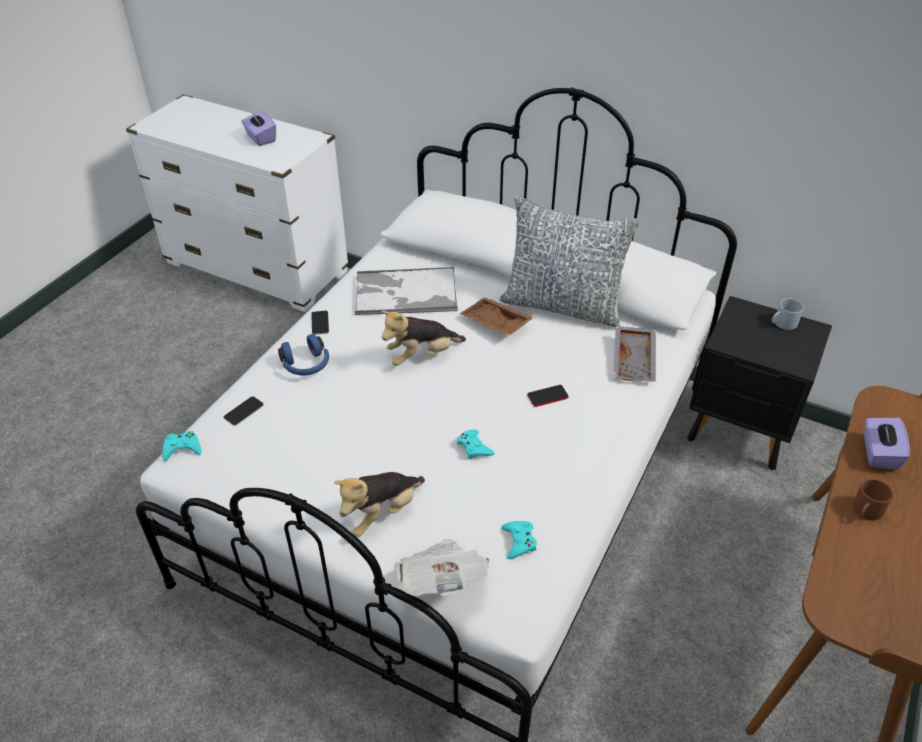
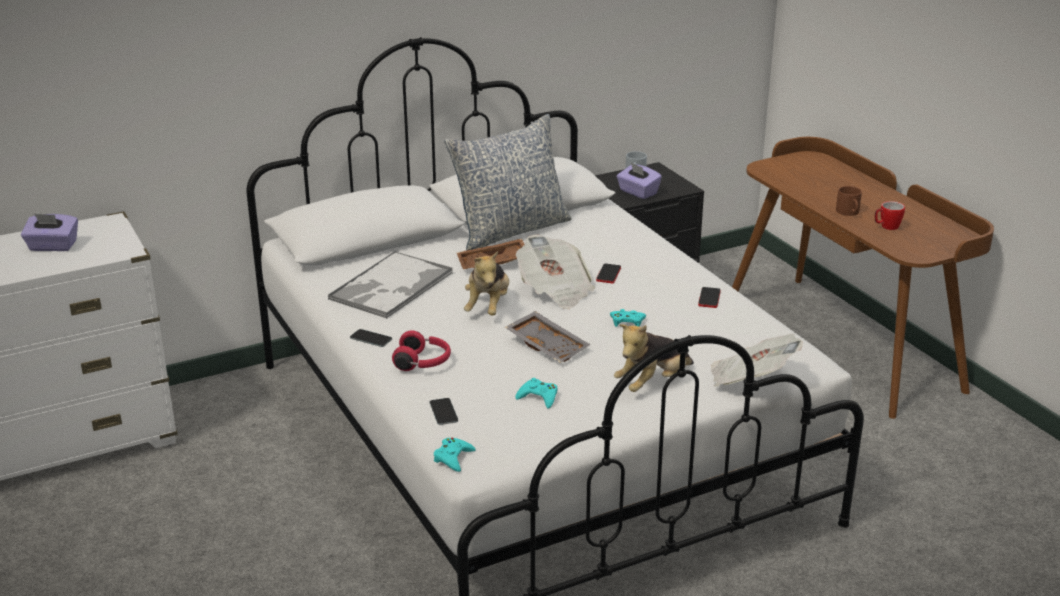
camera: 55 degrees left, 15 degrees down
blue headphones [278,334,329,376] -> red headphones [392,330,451,371]
plush toy [334,472,425,537] -> plush toy turned 60 degrees clockwise [614,324,694,392]
turquoise game controller [501,521,537,559] -> turquoise game controller moved to [515,378,557,409]
grey tray [613,326,656,382] -> grey tray moved to [505,311,591,363]
purple tissue box [864,418,910,470] -> purple tissue box moved to [617,163,662,199]
none -> newspaper [516,234,595,309]
none -> phone [698,287,721,308]
none -> mug [875,201,905,230]

